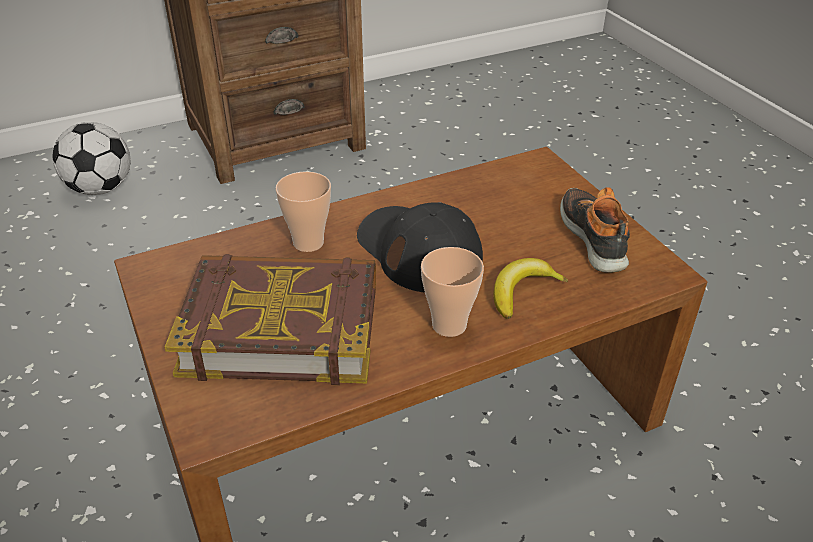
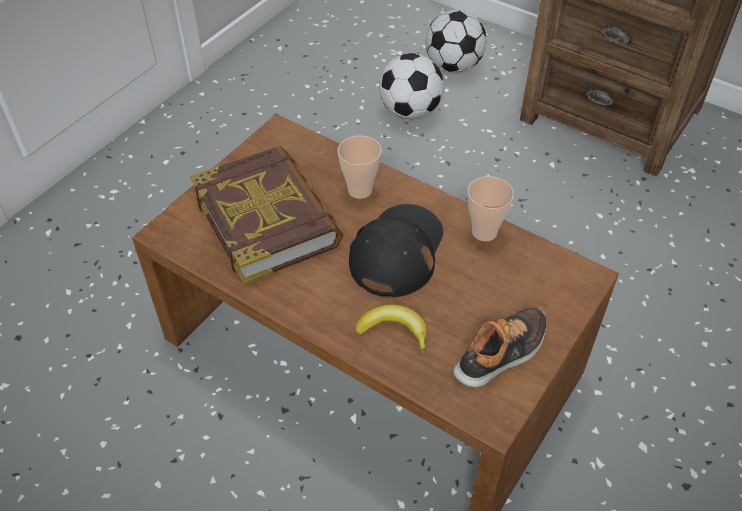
camera: 60 degrees right, 10 degrees up
cup [421,247,484,337] -> cup moved to [467,176,514,241]
none -> football [379,53,444,119]

